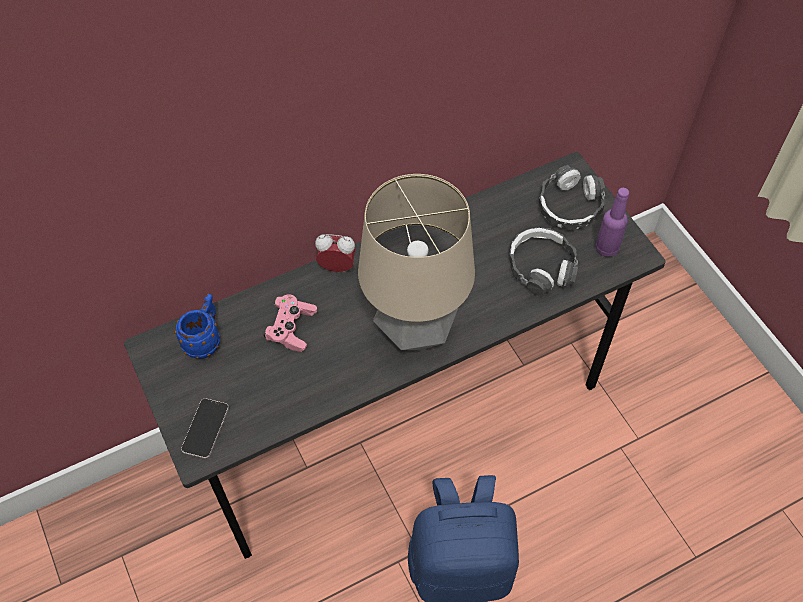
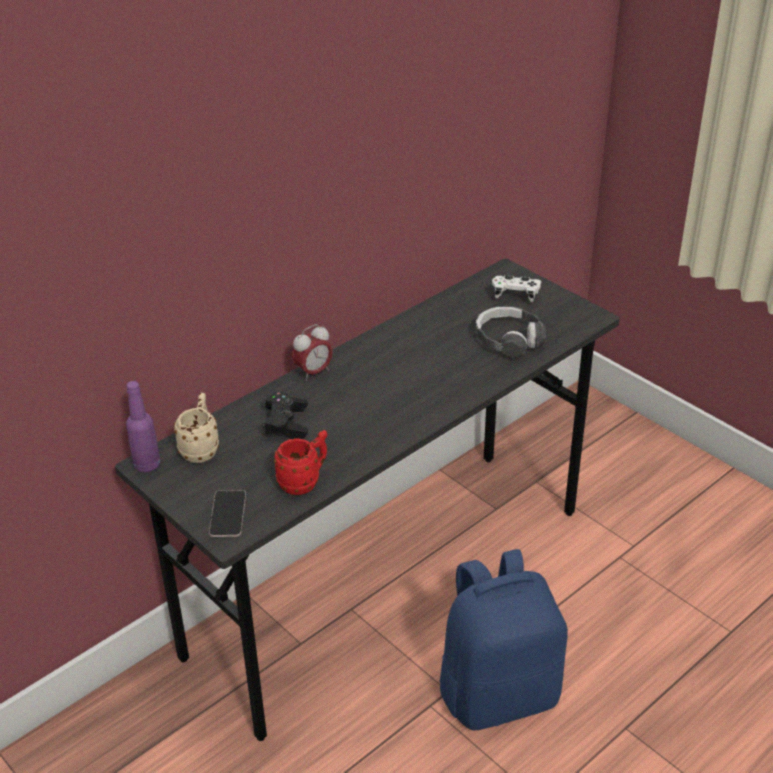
camera: 15 degrees left, 20 degrees down
blue mug [175,294,220,359] -> beige mug [174,393,219,463]
pink game controller [264,294,317,352] -> black game controller [263,391,308,439]
alarm clock [315,234,356,272] -> alarm clock turned 150 degrees clockwise [292,324,333,381]
table lamp [358,174,475,351] -> none
headphones [539,165,605,230] -> white game controller [492,274,542,302]
purple bottle [595,188,629,257] -> purple bottle moved to [126,381,160,473]
none -> red mug [274,430,327,495]

